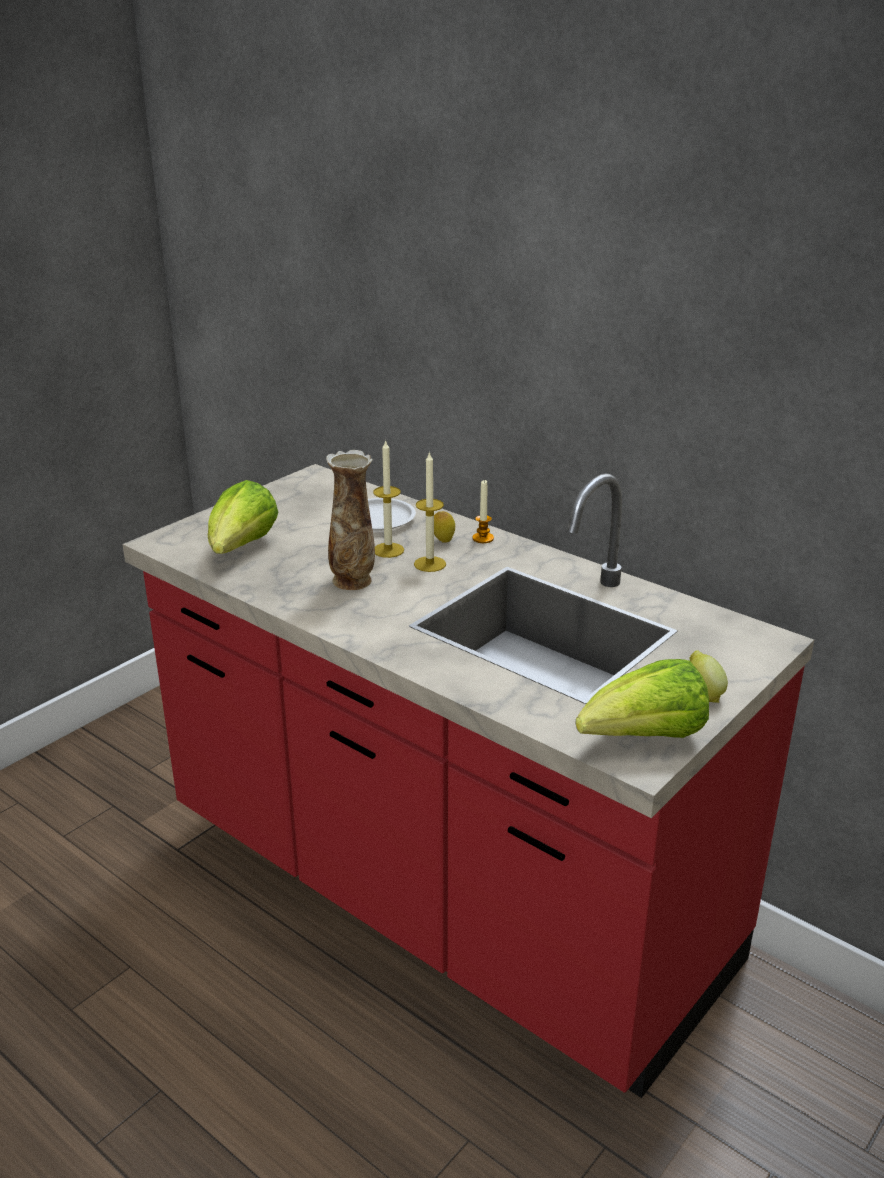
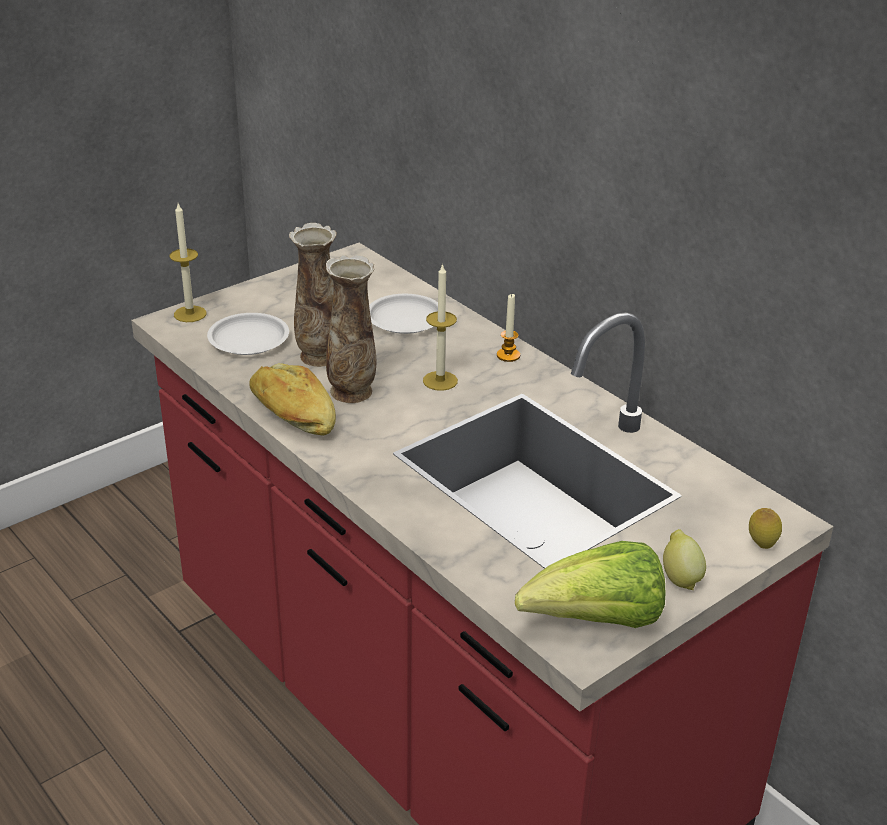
camera: 10 degrees right, 5 degrees up
lettuce [208,480,278,554] -> white plate [207,313,289,355]
candle [373,439,404,558] -> candle moved to [169,204,206,322]
lemon [434,511,455,543] -> lemon moved to [749,508,782,549]
none -> bread [249,363,336,436]
none -> vase [289,223,337,367]

